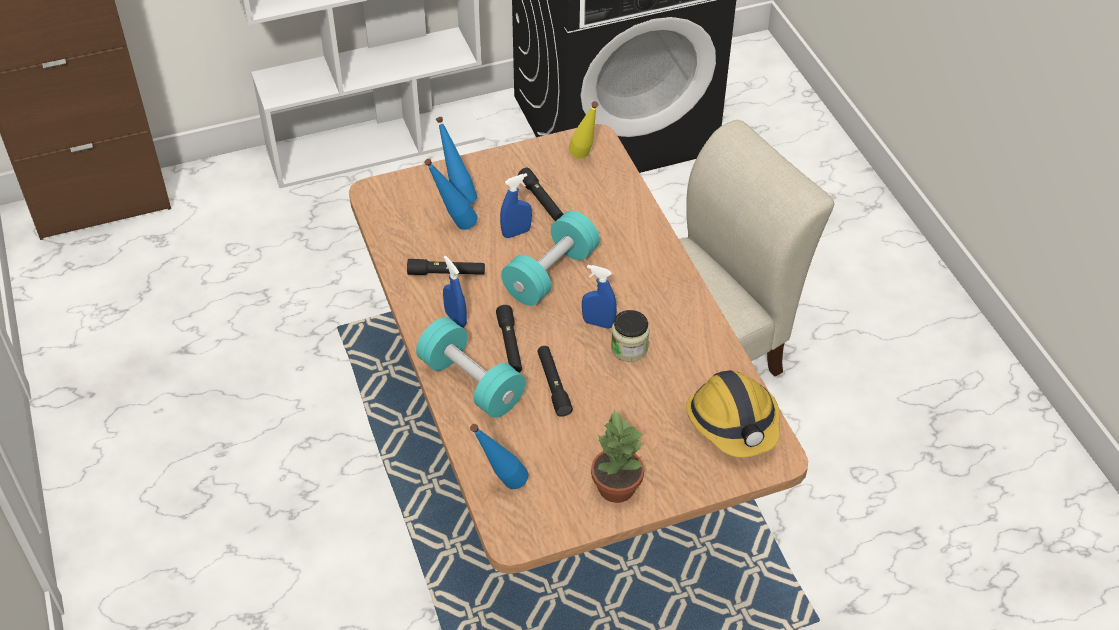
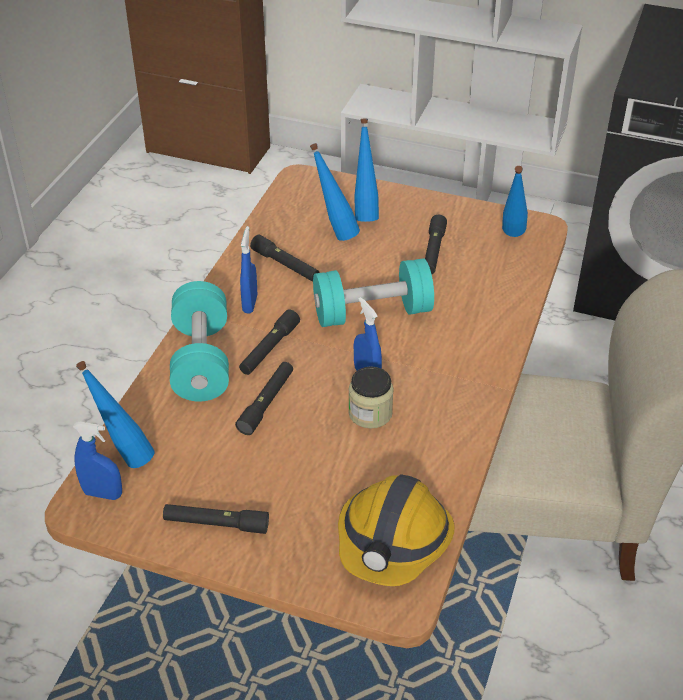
camera: 40 degrees right, 5 degrees down
blue spray bottle [500,173,532,238] -> blue spray bottle moved to [73,422,122,500]
yellow bottle [569,101,598,158] -> blue bottle [502,166,528,237]
potted plant [591,409,644,503] -> black flashlight [163,504,269,534]

